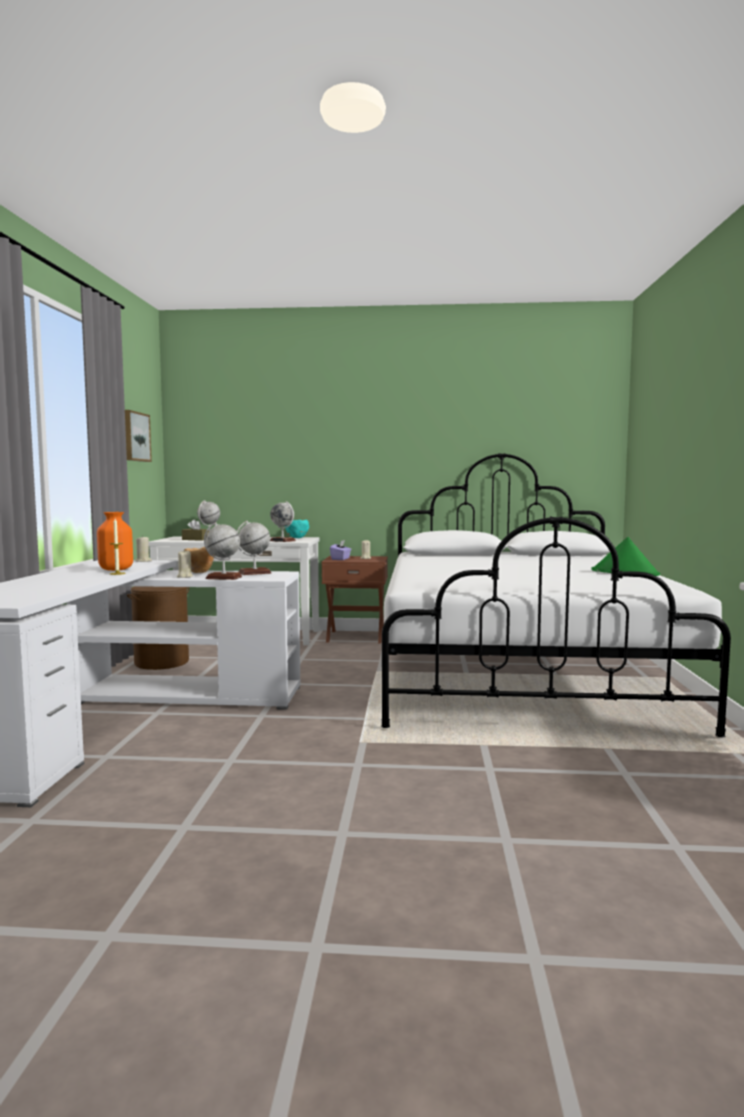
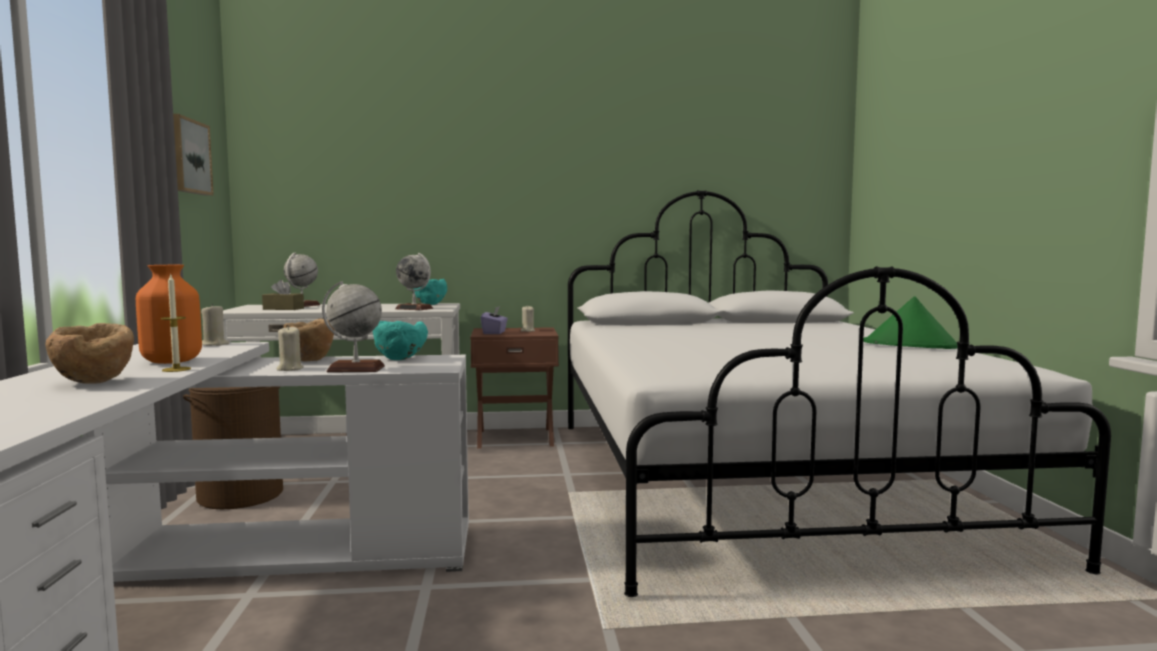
camera: 10 degrees left, 0 degrees up
globe [237,521,272,575] -> turquoise bowl [373,321,428,360]
none -> brown bowl [45,323,134,384]

